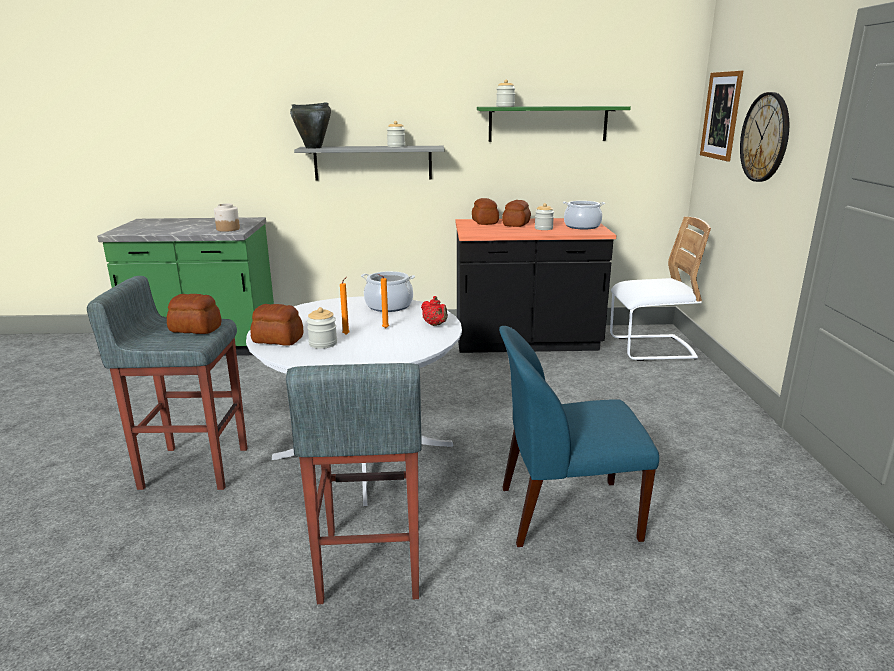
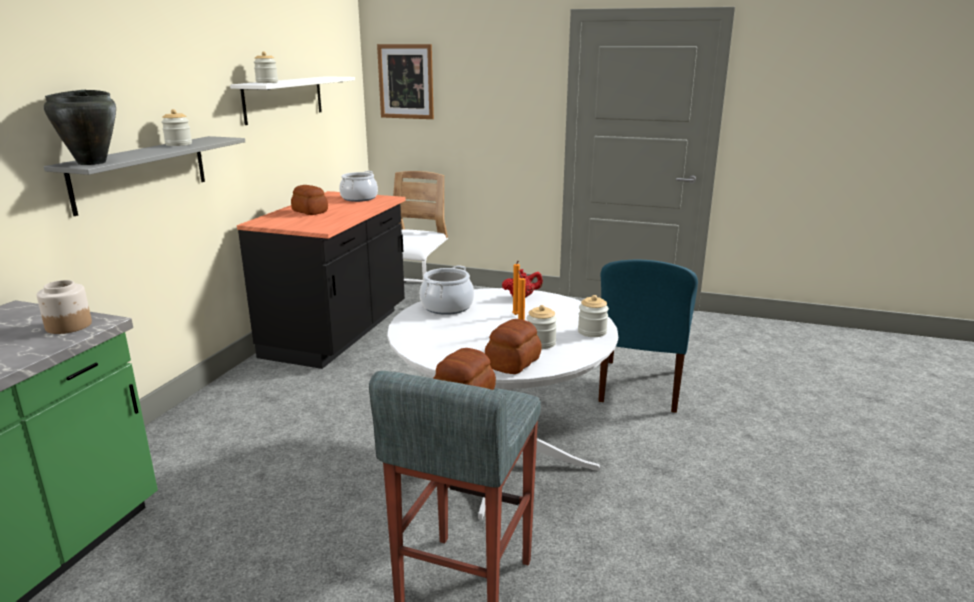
camera: 70 degrees left, 0 degrees up
grey stool [286,363,422,604] -> none
bread [472,198,499,225] -> none
green shelf [477,106,631,142] -> white shelf [230,76,355,125]
jar [535,203,554,230] -> jar moved to [578,295,609,337]
wall clock [740,92,789,182] -> none

